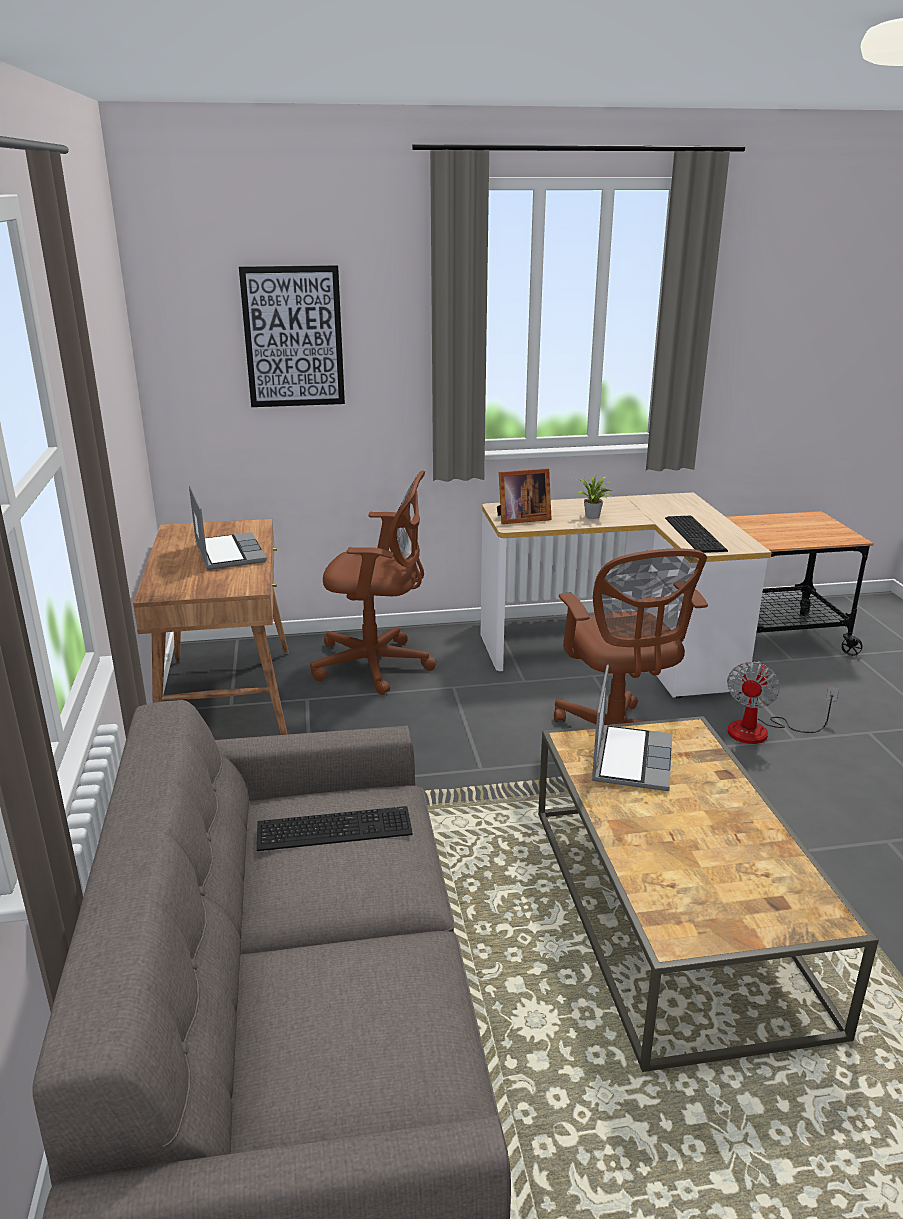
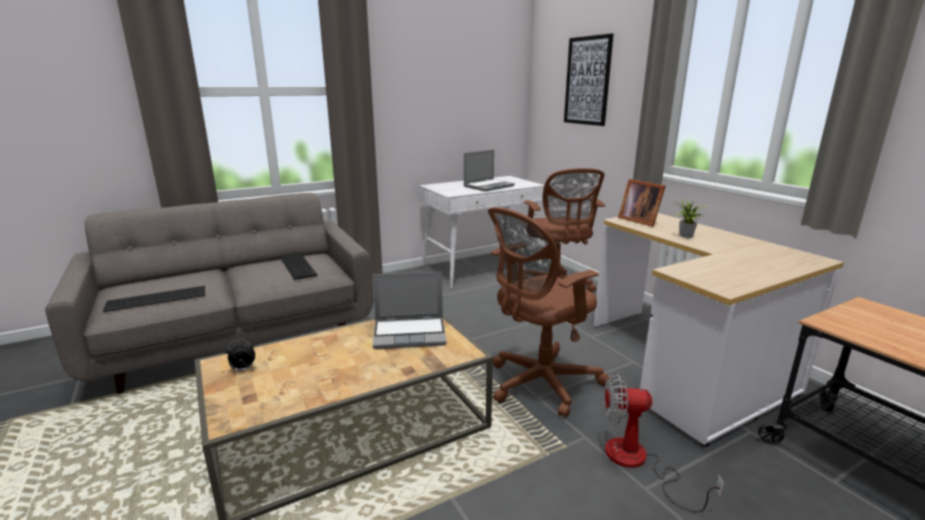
camera: 70 degrees right, 5 degrees down
brown desk [133,519,289,735] -> white desk [419,176,544,288]
keyboard [665,516,728,553] -> keyboard moved to [103,286,205,312]
none -> alarm clock [225,340,255,372]

